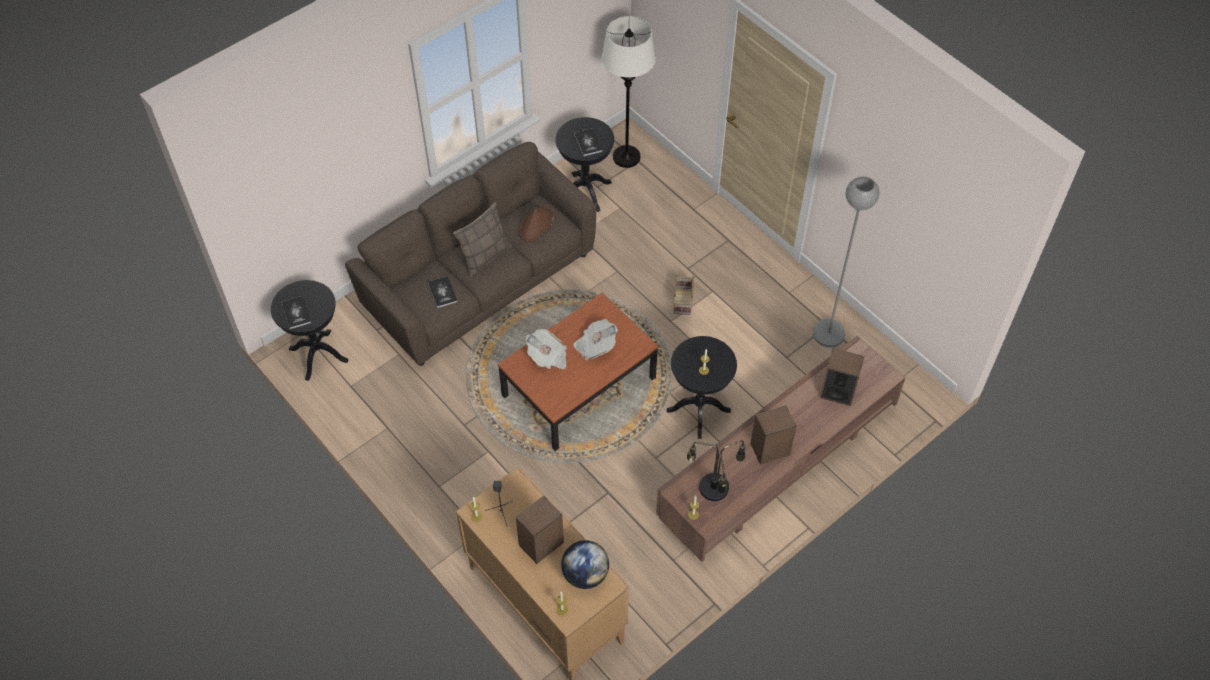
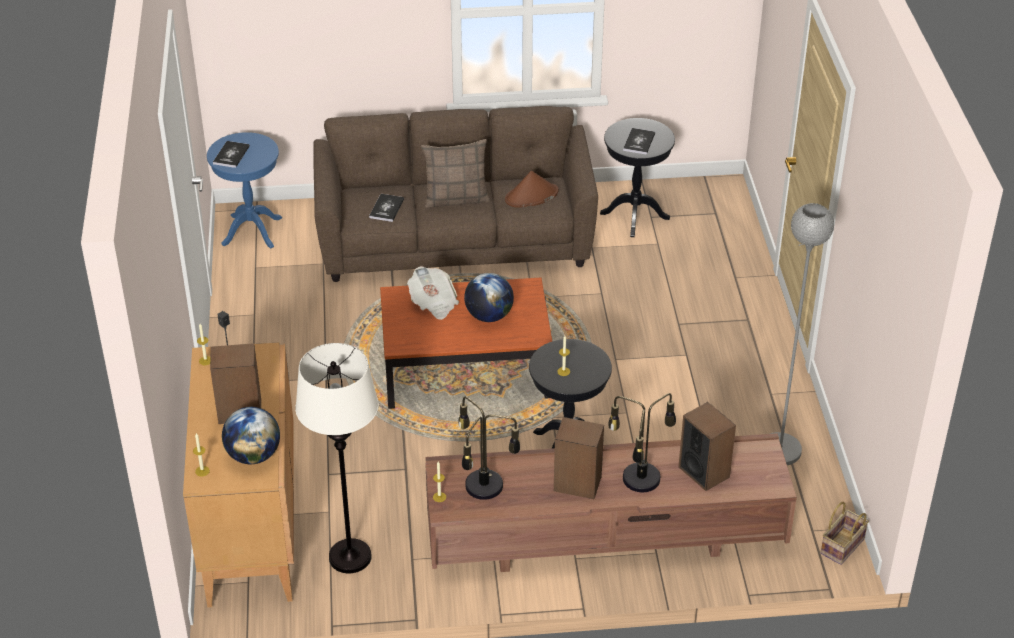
camera: 35 degrees right, 15 degrees down
black side table [271,280,348,381] -> blue side table [207,132,282,249]
newspaper [573,319,618,361] -> globe [464,273,514,322]
white floor lamp [602,16,656,168] -> white floor lamp moved to [295,343,379,573]
basket [673,275,694,315] -> basket moved to [820,502,869,565]
none -> table lamp [608,393,676,492]

